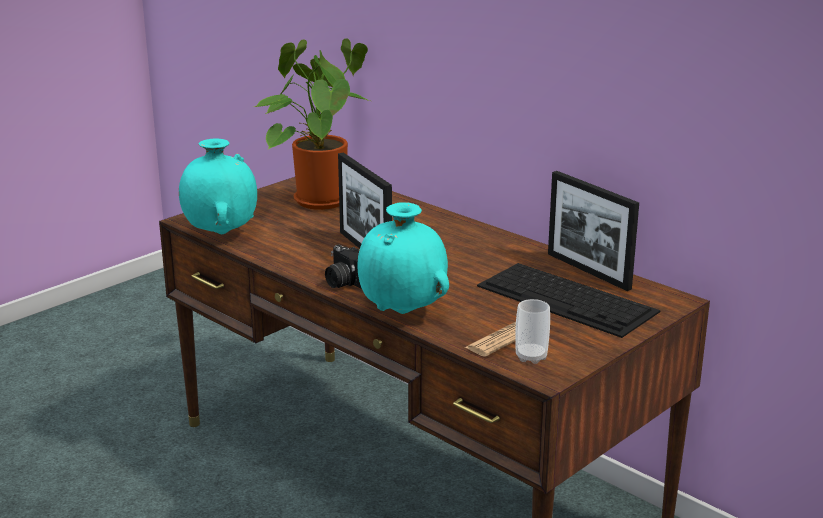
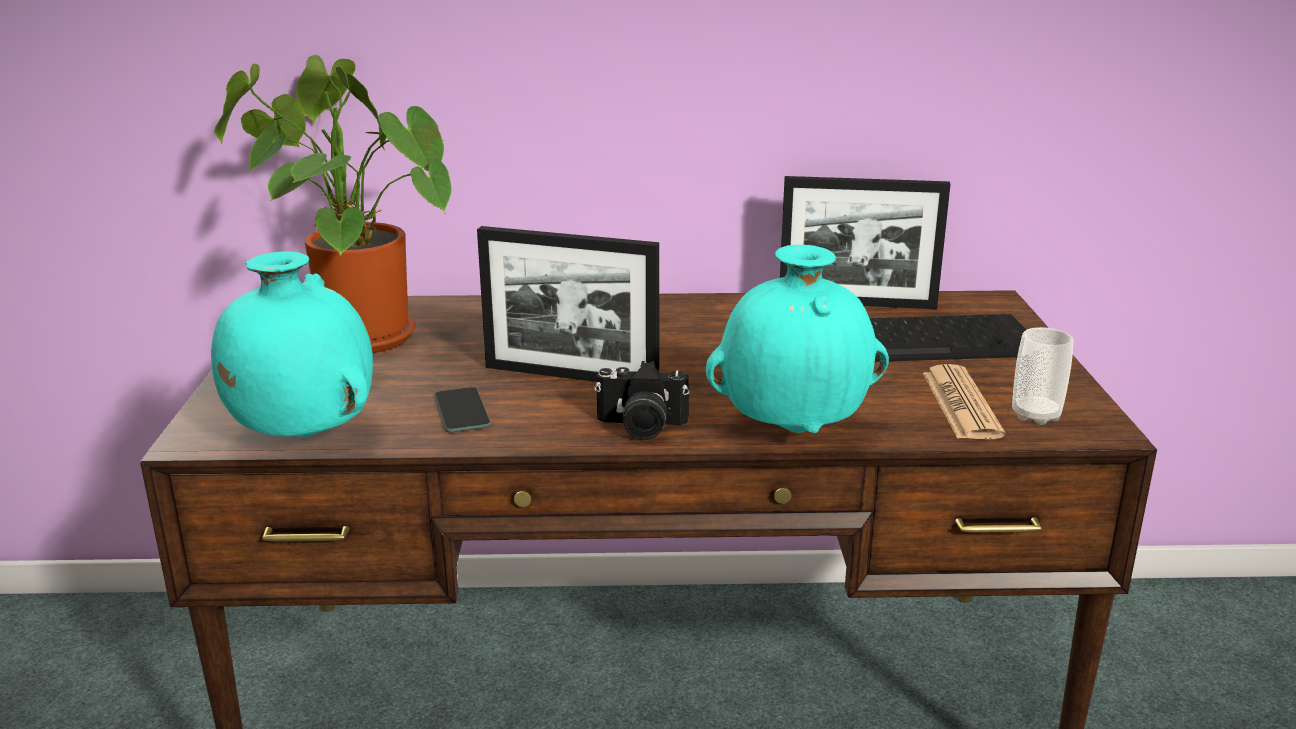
camera: 45 degrees left, 0 degrees up
none -> phone [434,387,491,433]

